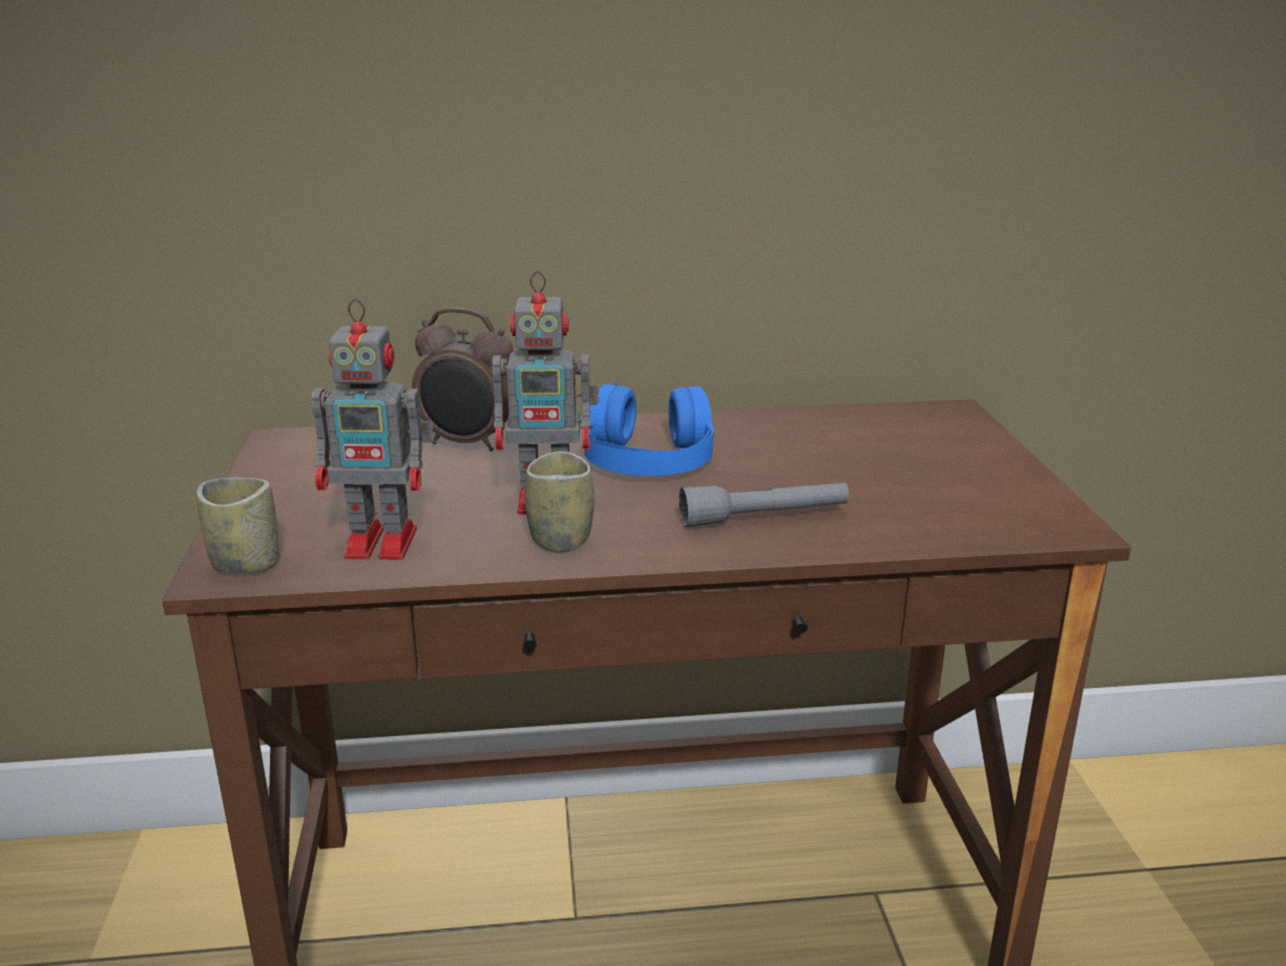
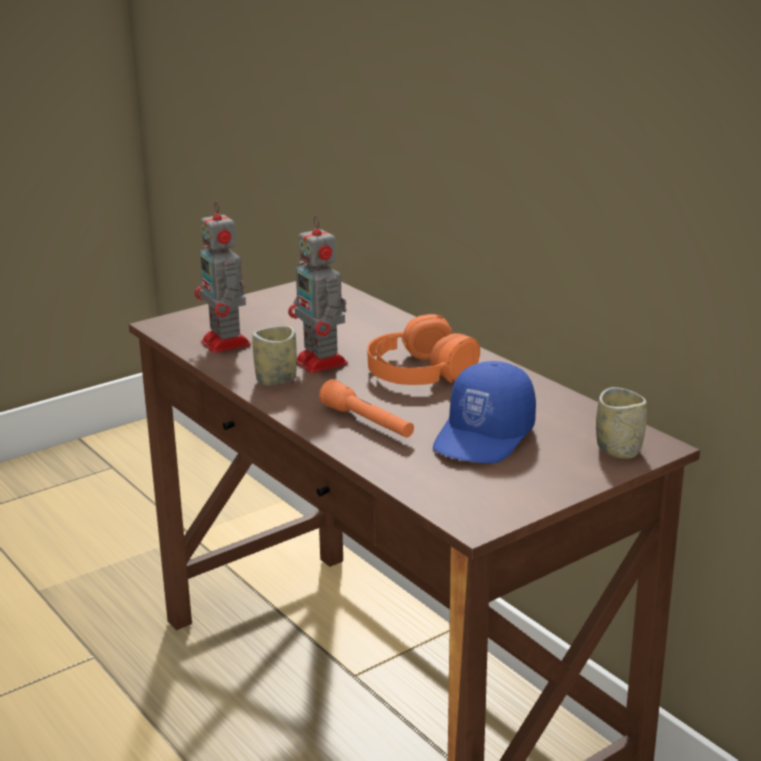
camera: 60 degrees right, 0 degrees up
cup [196,478,279,573] -> cup moved to [596,387,647,459]
alarm clock [412,307,513,451] -> none
blue headphones [584,382,714,476] -> orange headphones [367,314,480,385]
grey flashlight [679,483,849,527] -> orange flashlight [319,379,414,438]
none -> blue cap [433,361,536,464]

